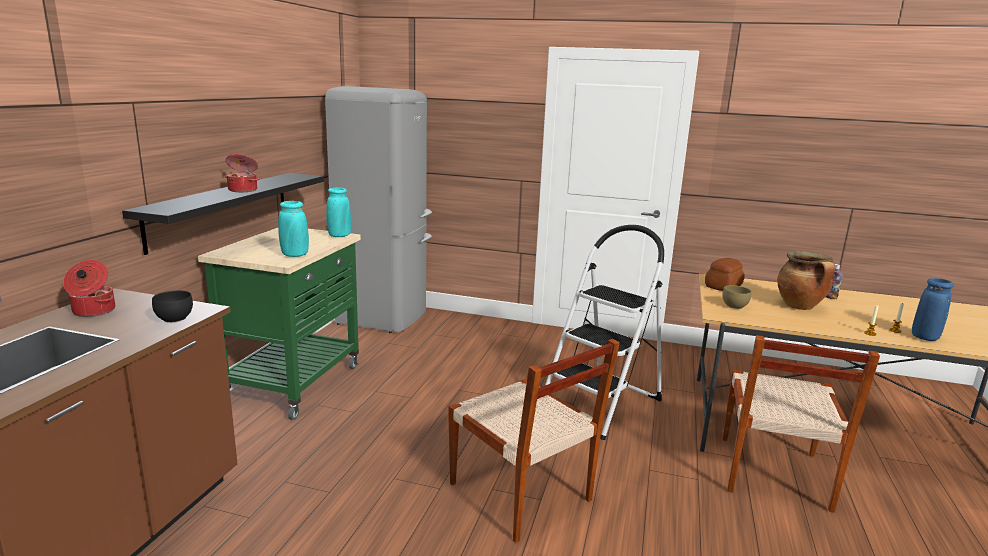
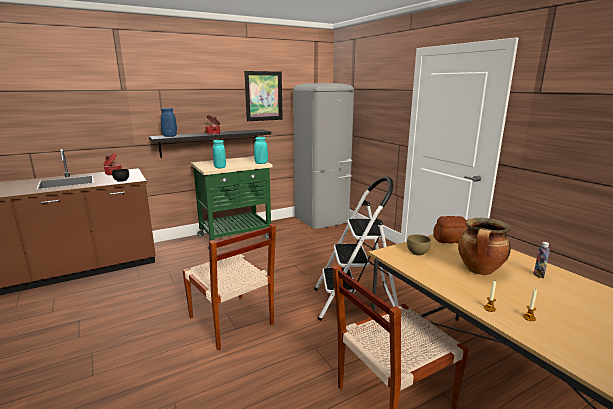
camera: 45 degrees right, 0 degrees up
chair [448,339,620,543] -> chair turned 45 degrees counterclockwise [183,224,276,350]
blue vase [912,278,954,341] -> blue vase moved to [161,108,177,137]
none -> picture [244,71,283,121]

